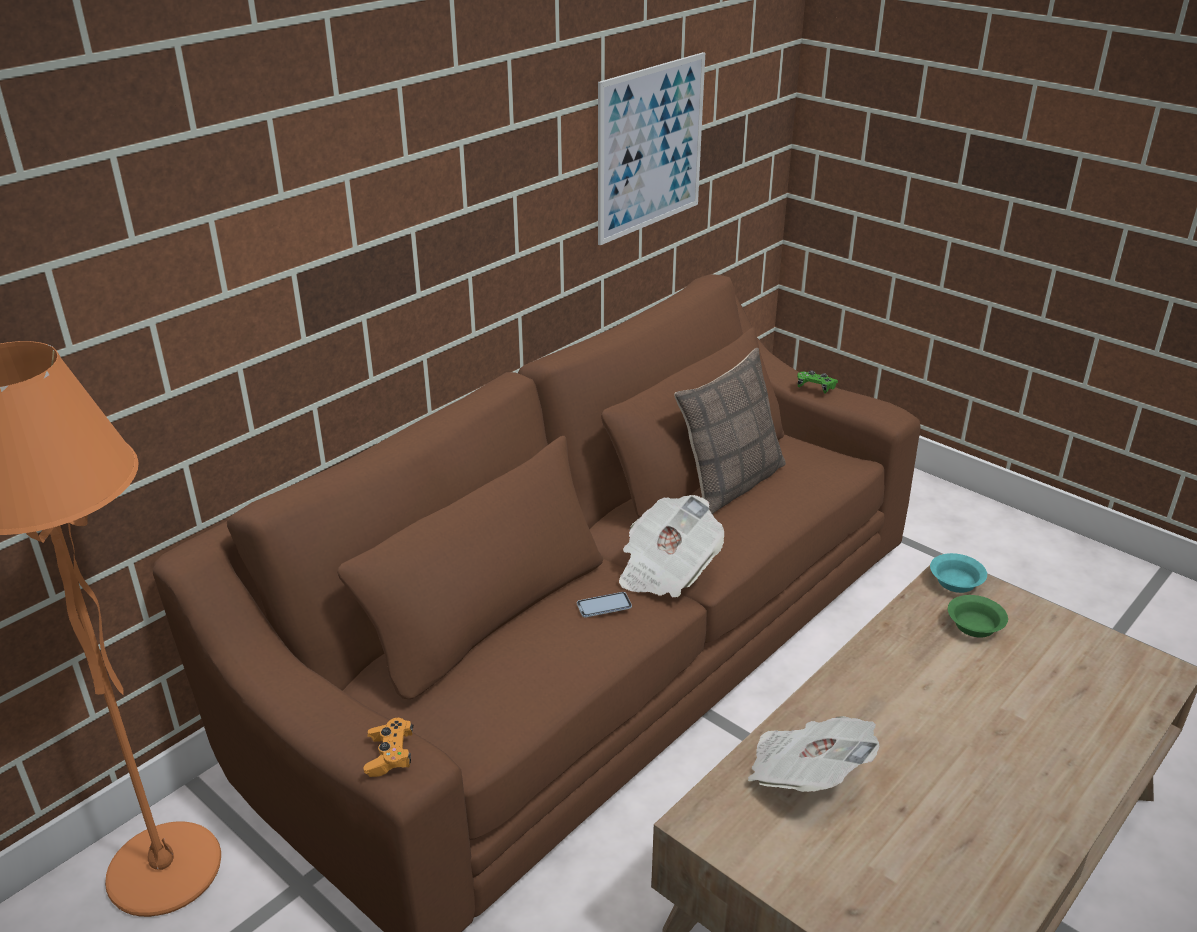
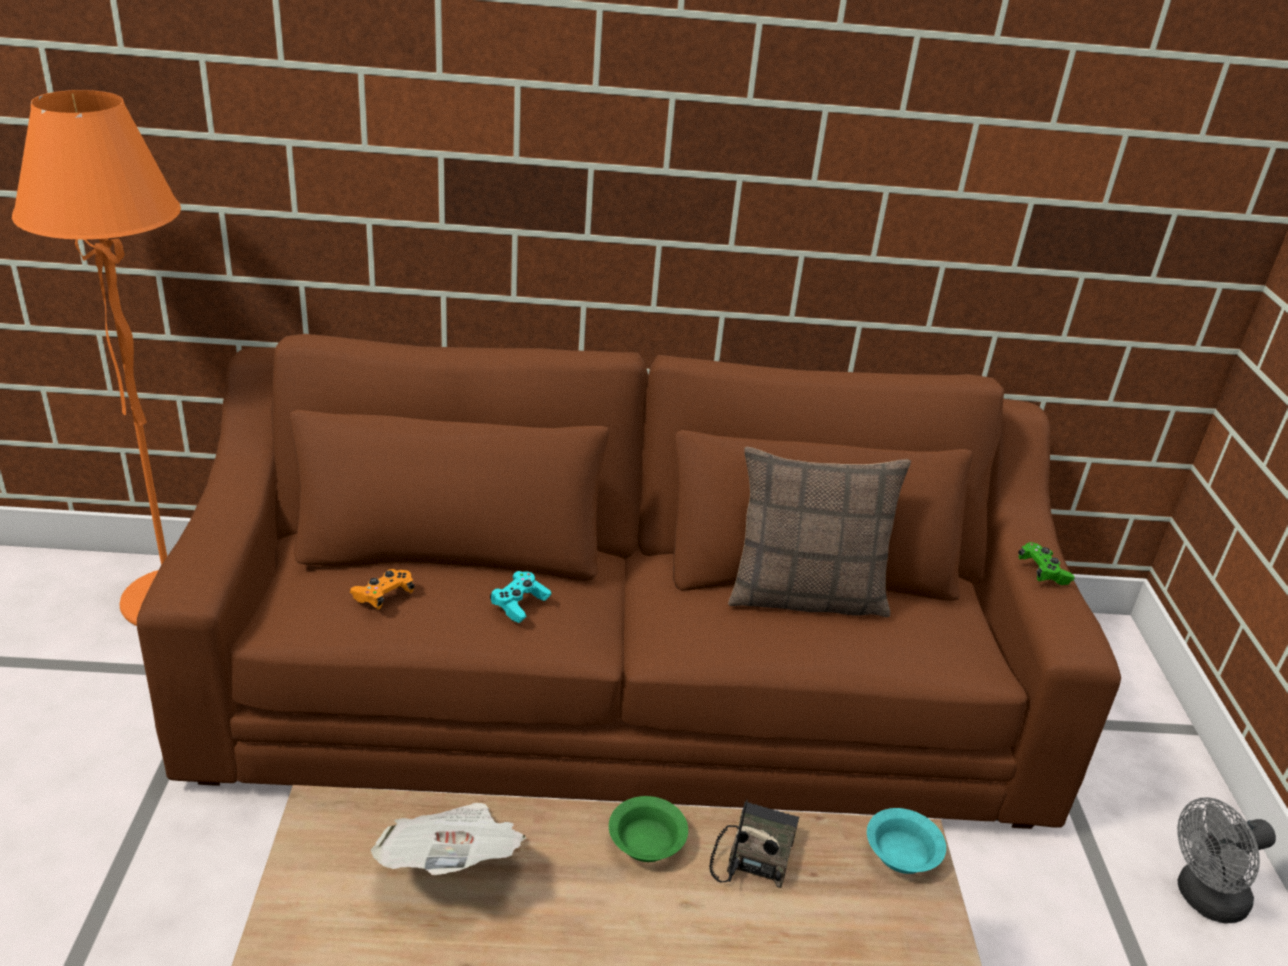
camera: 45 degrees right, 0 degrees up
orange game controller [364,718,413,777] -> orange game controller moved to [350,569,414,610]
phone [577,592,632,618] -> turquoise game controller [490,571,551,623]
picture [598,52,705,245] -> none
newspaper [619,495,724,597] -> none
green bowl [948,595,1008,638] -> green bowl moved to [609,796,688,862]
none -> radio [709,799,799,888]
none -> grey fan [1177,797,1276,924]

